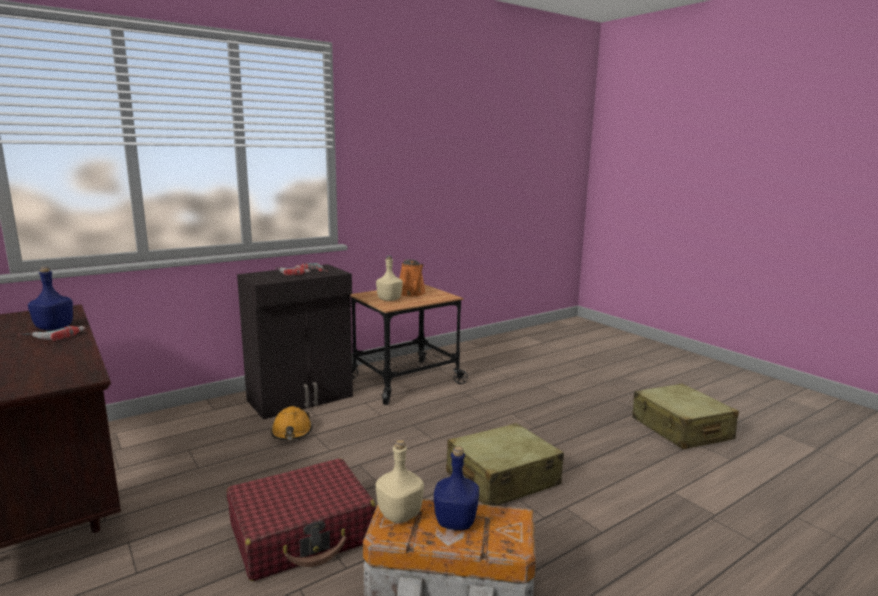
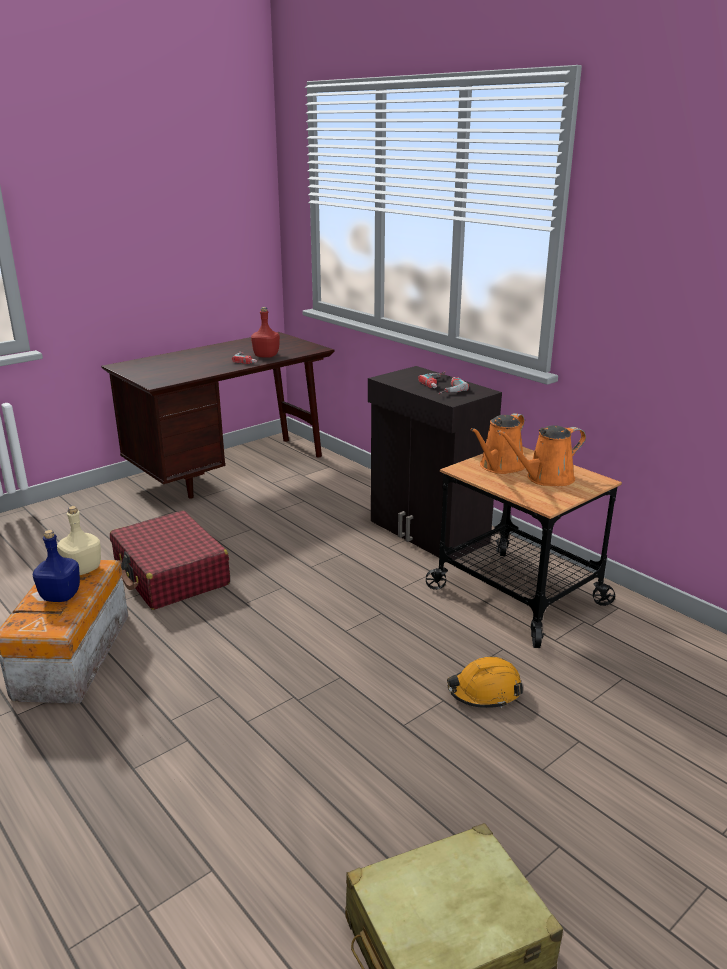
camera: 85 degrees right, 10 degrees up
blue bottle [28,266,73,330] -> red bottle [251,307,280,358]
orange hard hat [271,406,313,440] -> orange hard hat moved to [447,657,523,708]
beige bottle [376,255,403,301] -> orange watering can [471,413,525,474]
beige suitcase [446,423,564,506] -> none

